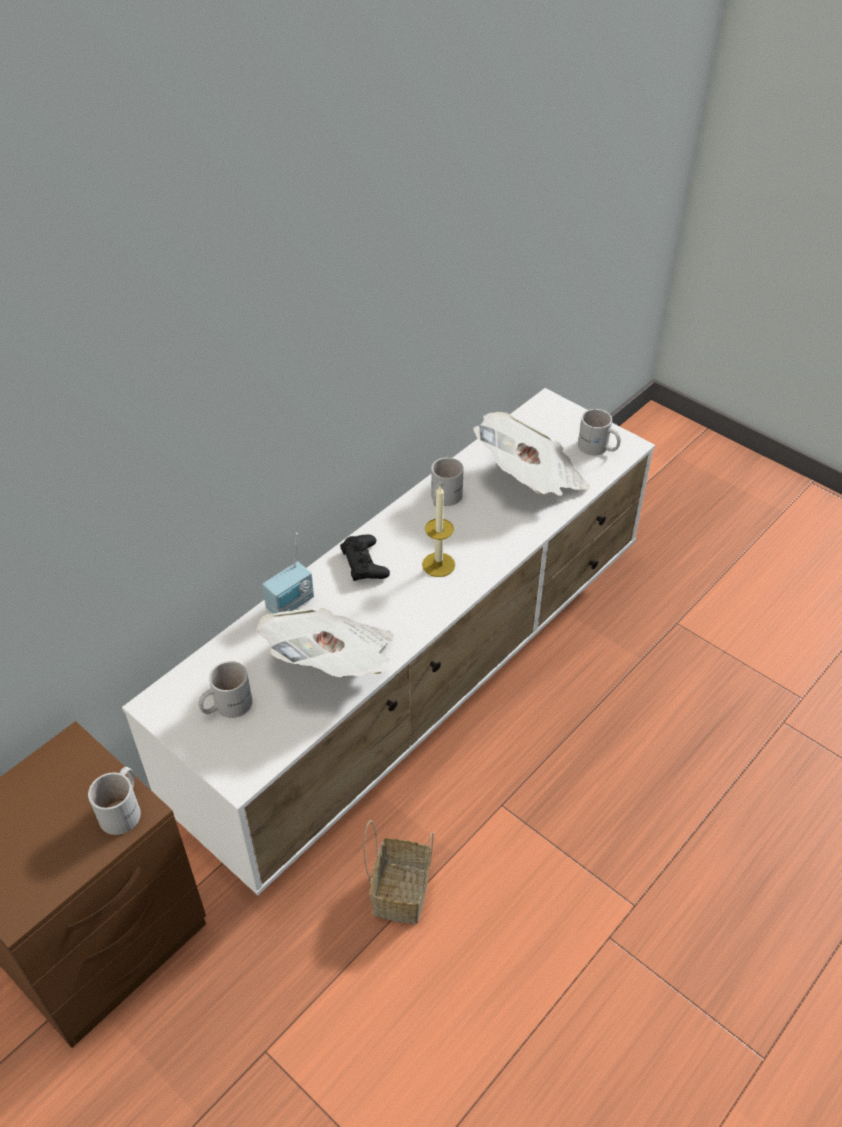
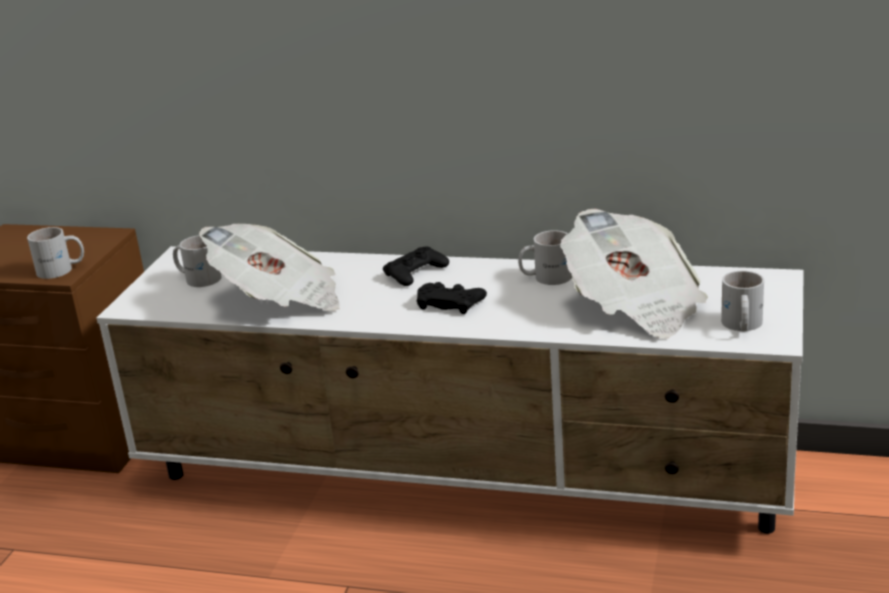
camera: 65 degrees right, 20 degrees down
radio [262,533,314,614] -> none
basket [364,820,434,924] -> none
candle [422,486,455,577] -> black game controller [417,282,487,314]

